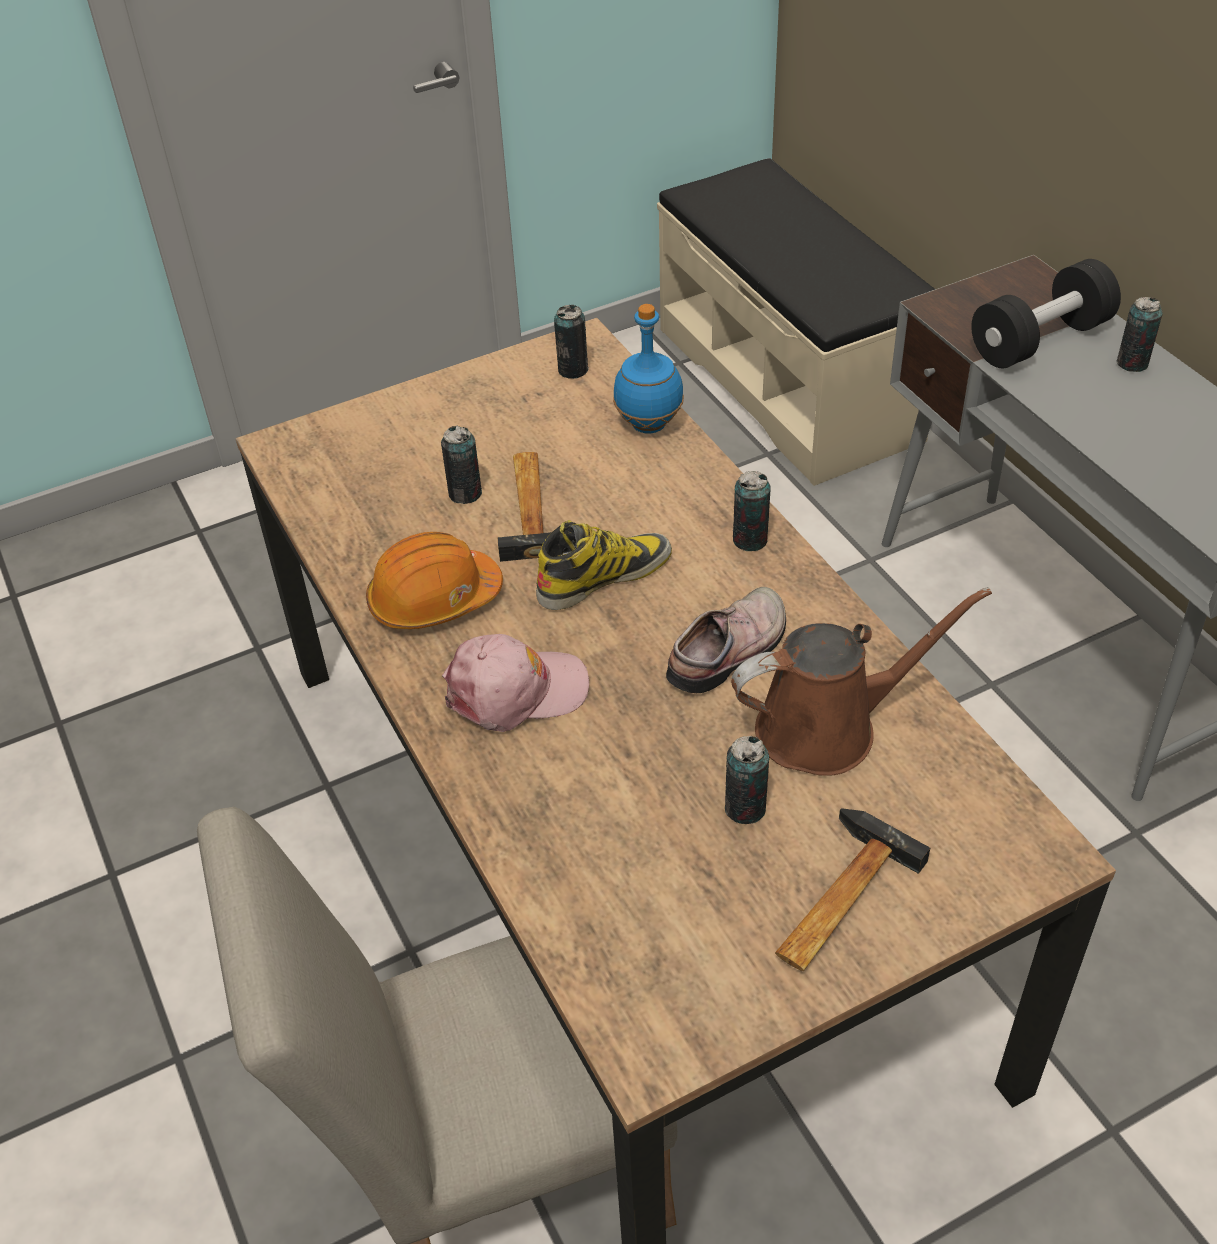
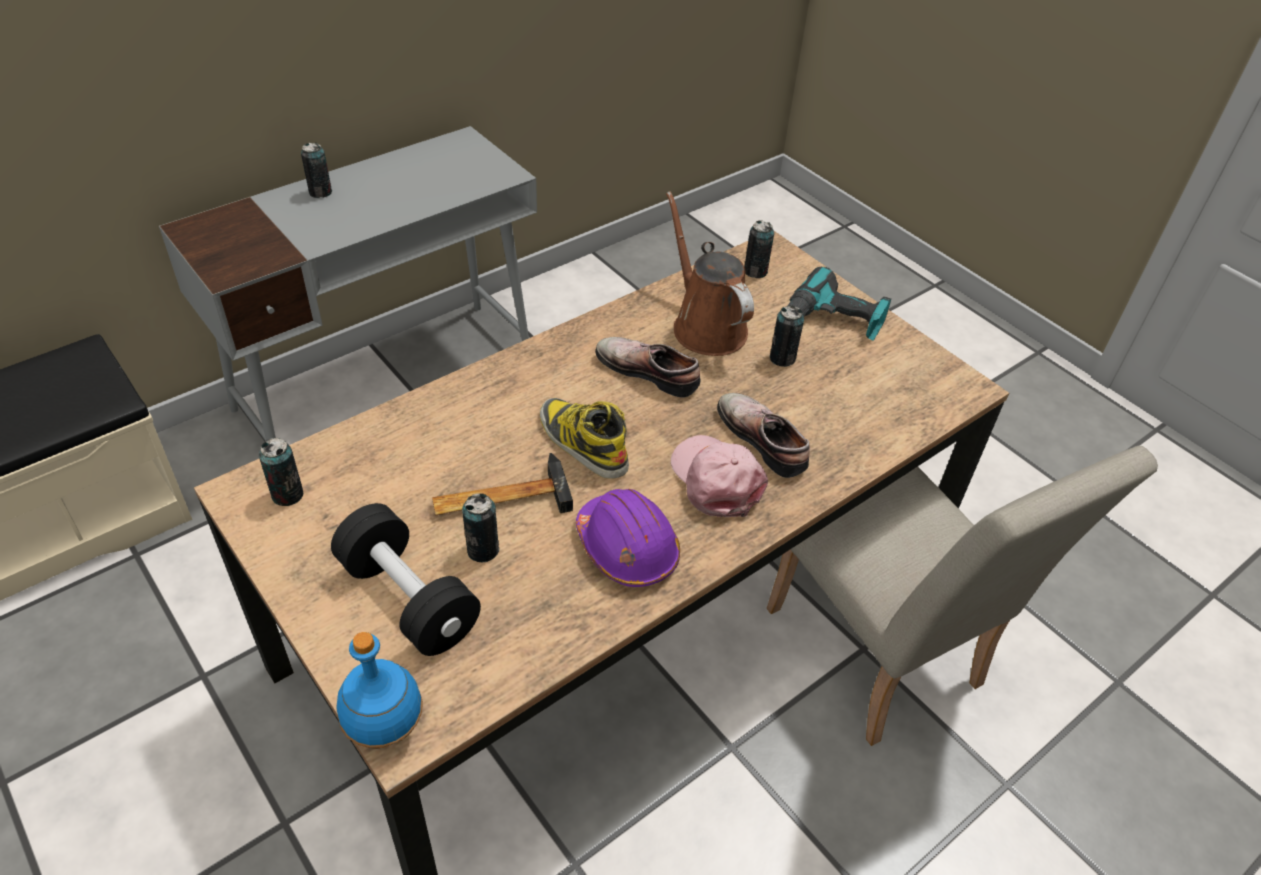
camera: 105 degrees left, 0 degrees up
orange hard hat [366,532,503,629] -> purple hard hat [576,489,680,587]
blue bottle [613,304,684,434] -> blue bottle moved to [336,632,423,749]
can [733,471,771,551] -> can moved to [744,220,774,278]
hammer [775,808,930,971] -> power drill [787,267,891,341]
black dumbbell [971,259,1121,368] -> black dumbbell moved to [331,503,481,656]
none -> shoe [717,393,810,478]

